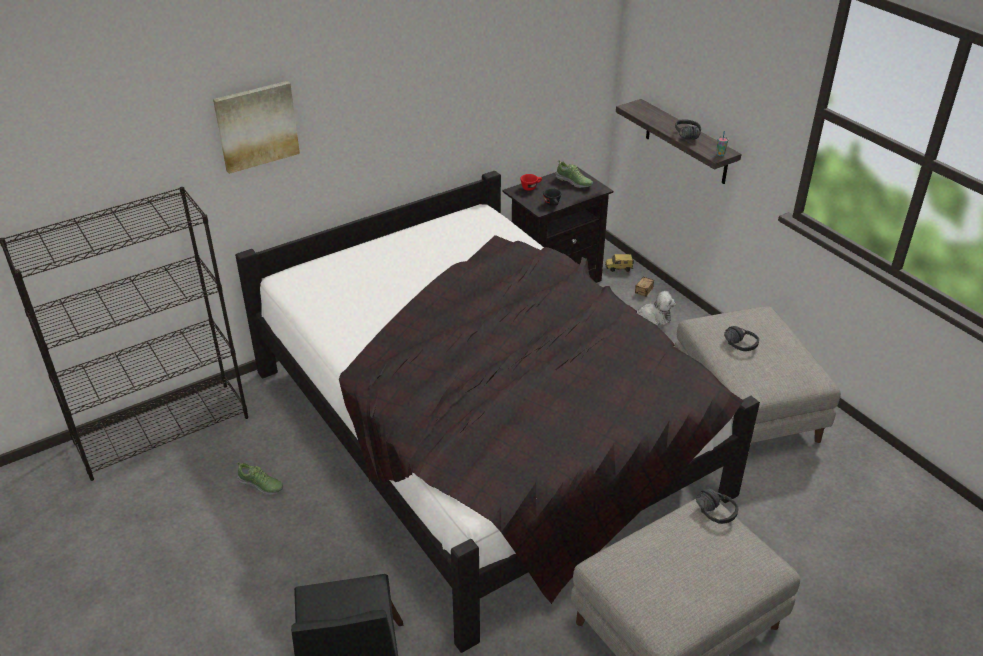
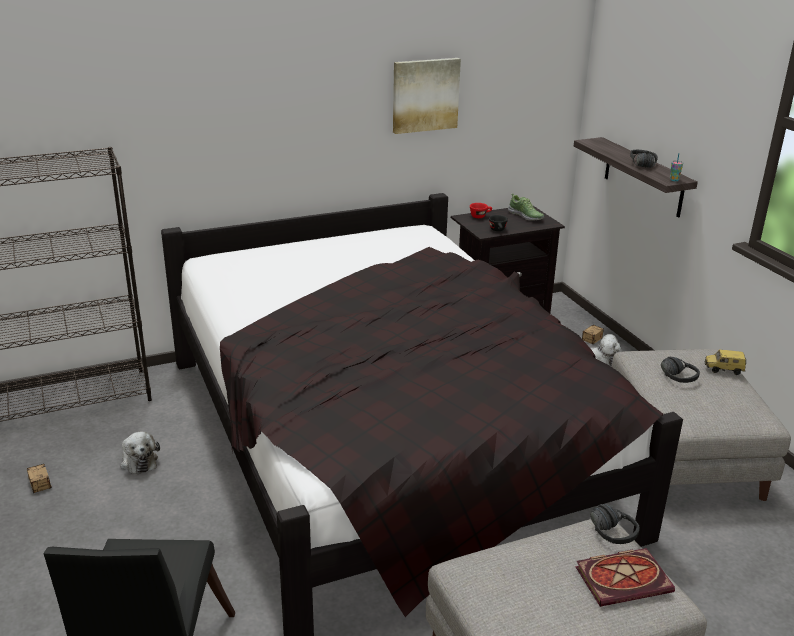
camera: 10 degrees right, 10 degrees down
picture [213,81,300,174] -> picture moved to [393,58,461,134]
shoe [237,462,283,495] -> plush toy [121,432,160,474]
toy car [605,254,634,272] -> toy car moved to [705,349,746,375]
none -> storage box [26,464,52,493]
none -> book [576,548,675,607]

